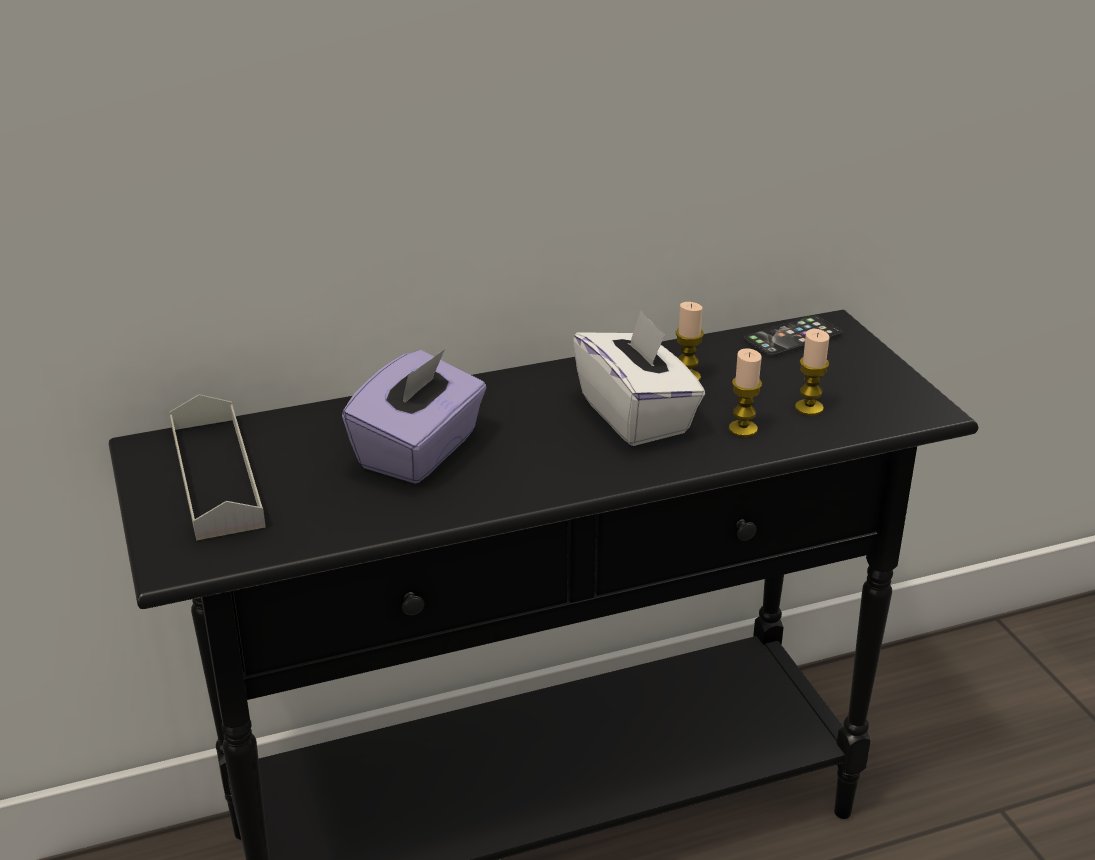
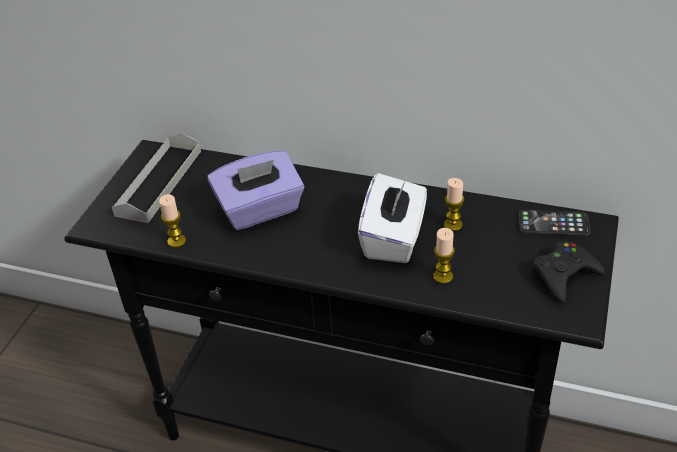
camera: 40 degrees right, 10 degrees up
candle [795,329,829,416] -> candle moved to [159,194,186,248]
none -> black game controller [532,241,605,303]

